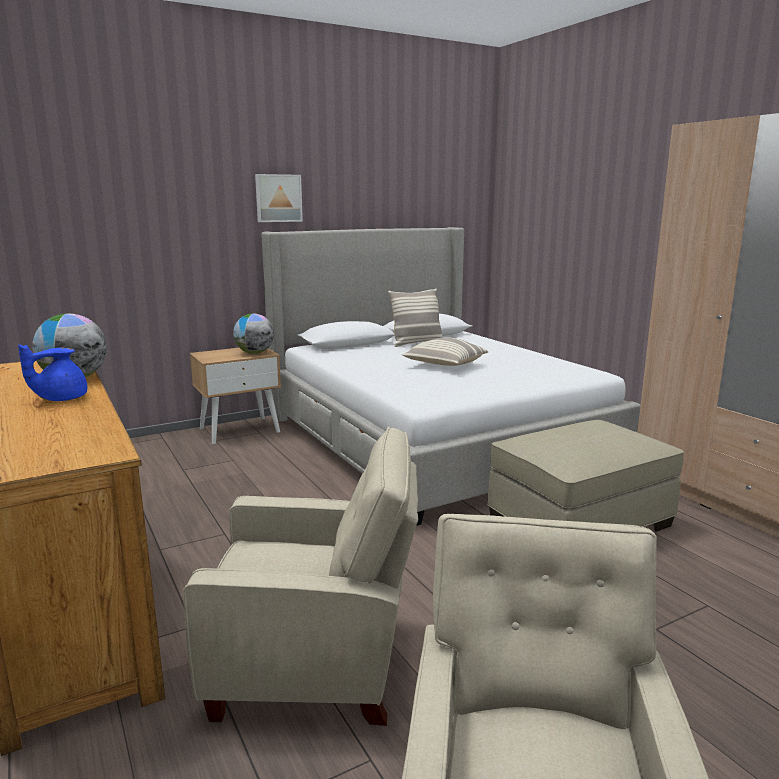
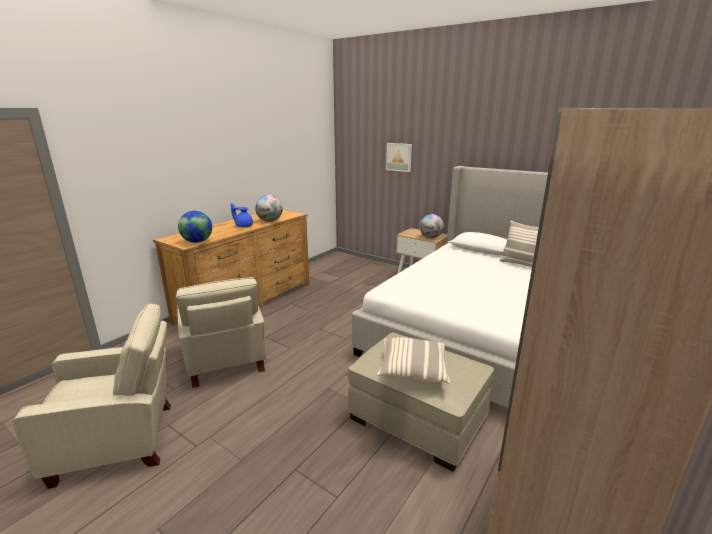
camera: 65 degrees right, 5 degrees up
picture [255,174,303,222] -> picture moved to [386,143,412,172]
pillow [402,337,488,366] -> pillow moved to [377,337,450,384]
none -> globe [178,211,212,243]

